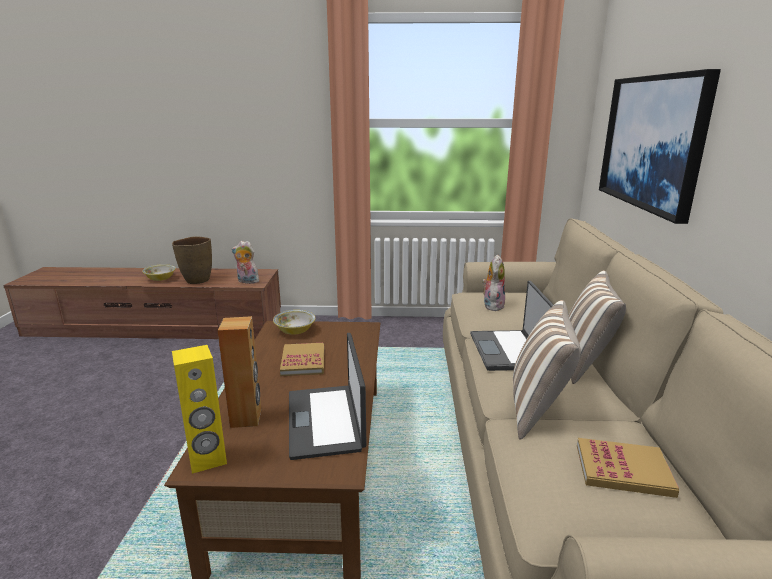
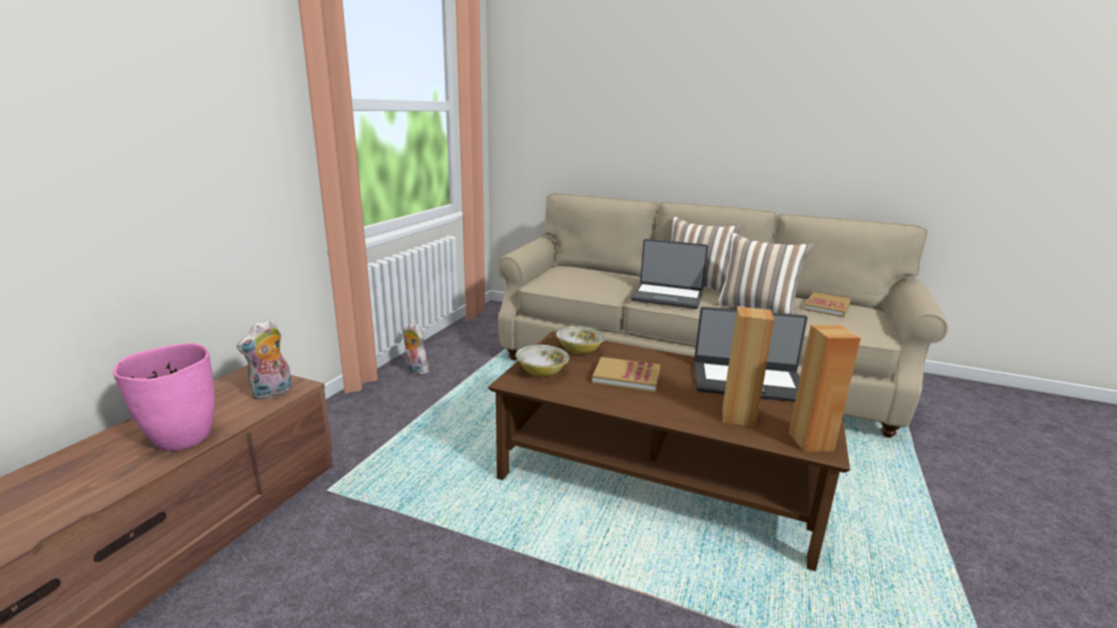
camera: 70 degrees left, 0 degrees up
bowl [142,264,176,281] -> bowl moved to [556,327,605,354]
brown vase [172,236,212,284] -> pink vase [113,343,215,451]
yellow speaker [172,345,227,474] -> brown speaker [789,325,861,452]
plush toy [482,254,505,311] -> plush toy moved to [403,322,429,375]
picture [599,69,721,224] -> none

